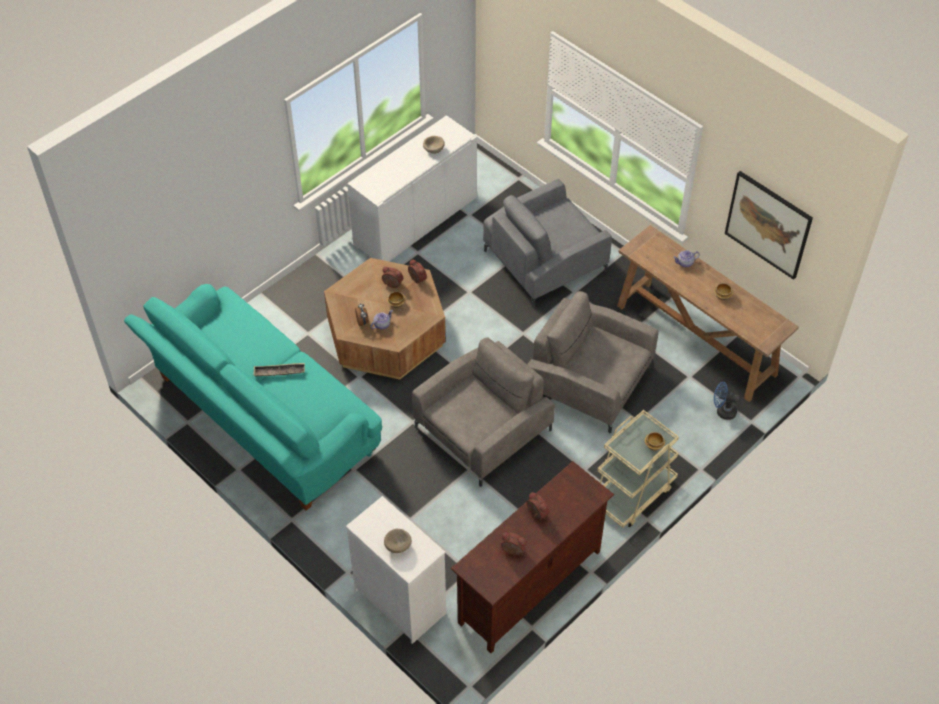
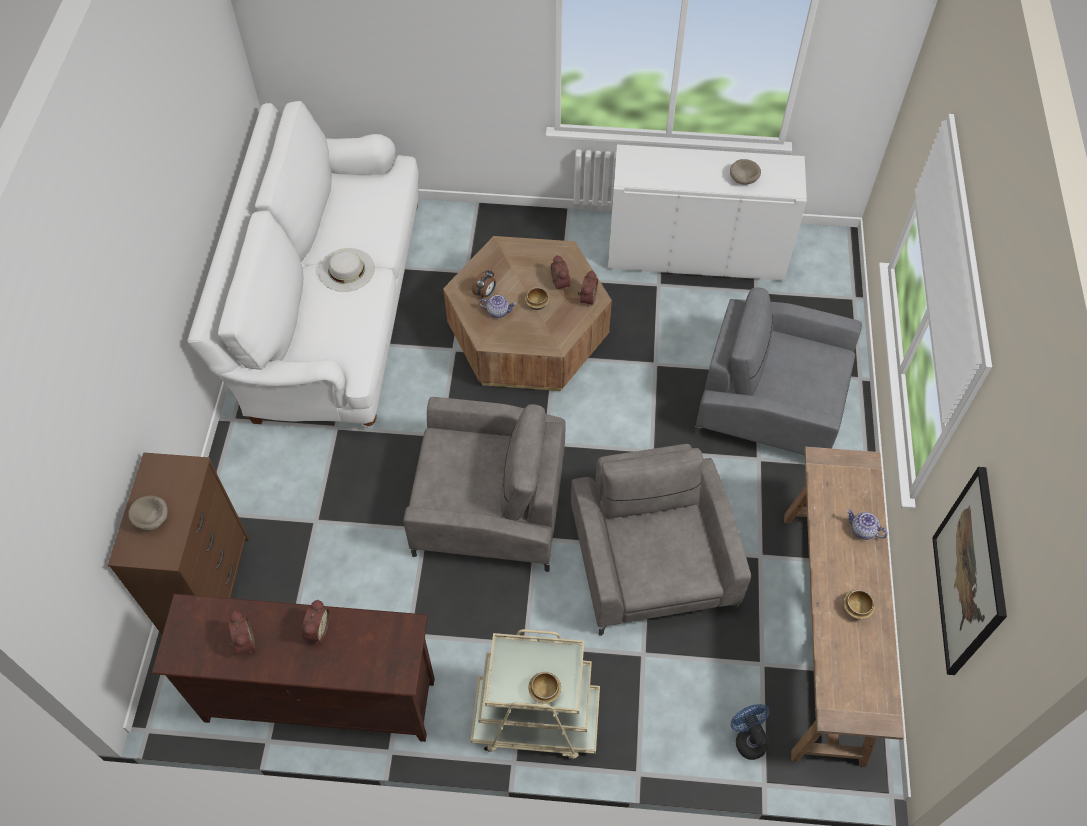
camera: 50 degrees right, 5 degrees up
turquoise sofa [124,284,382,511] -> white sofa [187,101,419,429]
tray [253,363,305,377] -> white hat [318,248,375,292]
white dresser [346,496,446,644] -> brown dresser [107,453,249,634]

